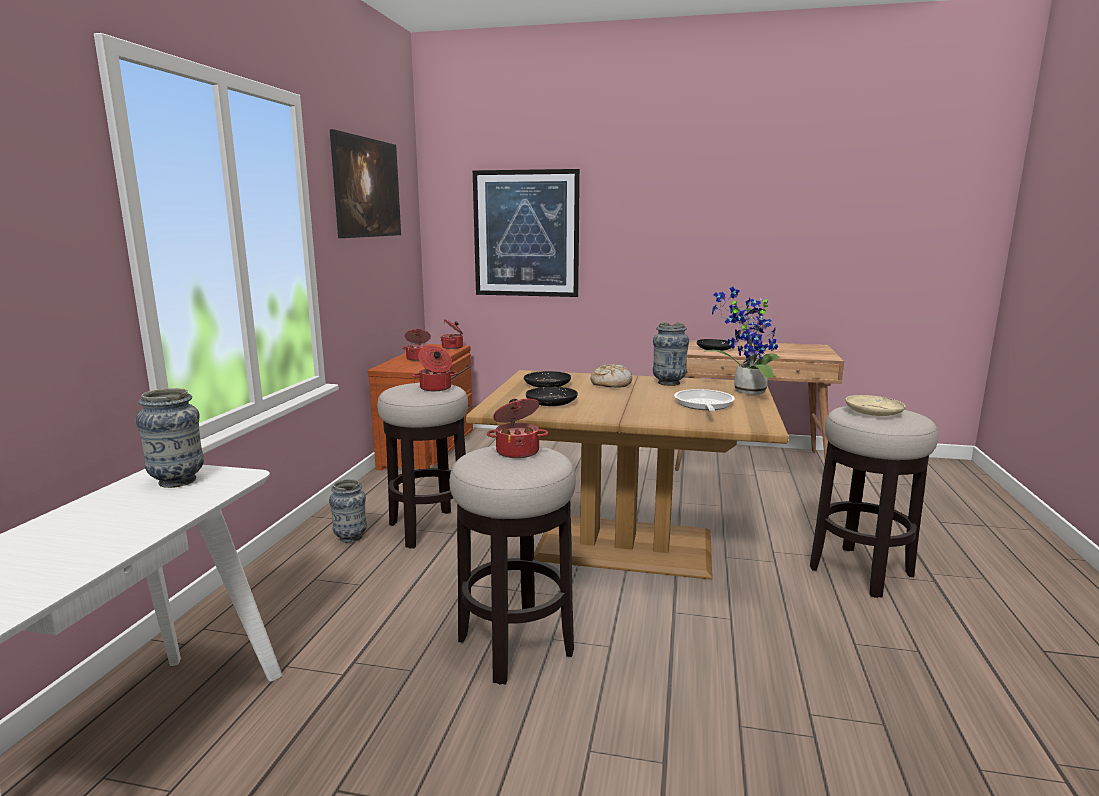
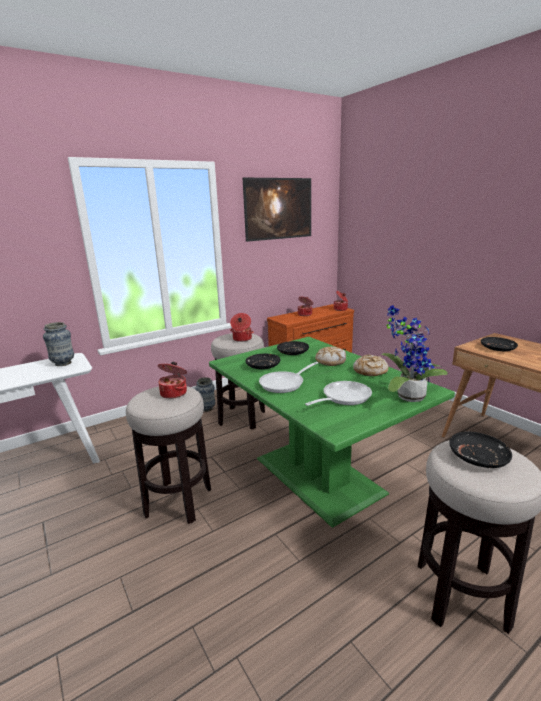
camera: 45 degrees right, 5 degrees up
brown dining table [466,370,789,580] -> green dining table [209,337,455,528]
picture [473,169,580,297] -> none
vase [653,322,689,386] -> bread [353,354,388,376]
beige plate [845,395,906,416] -> black plate [449,432,512,468]
none -> frying pan [259,362,318,393]

